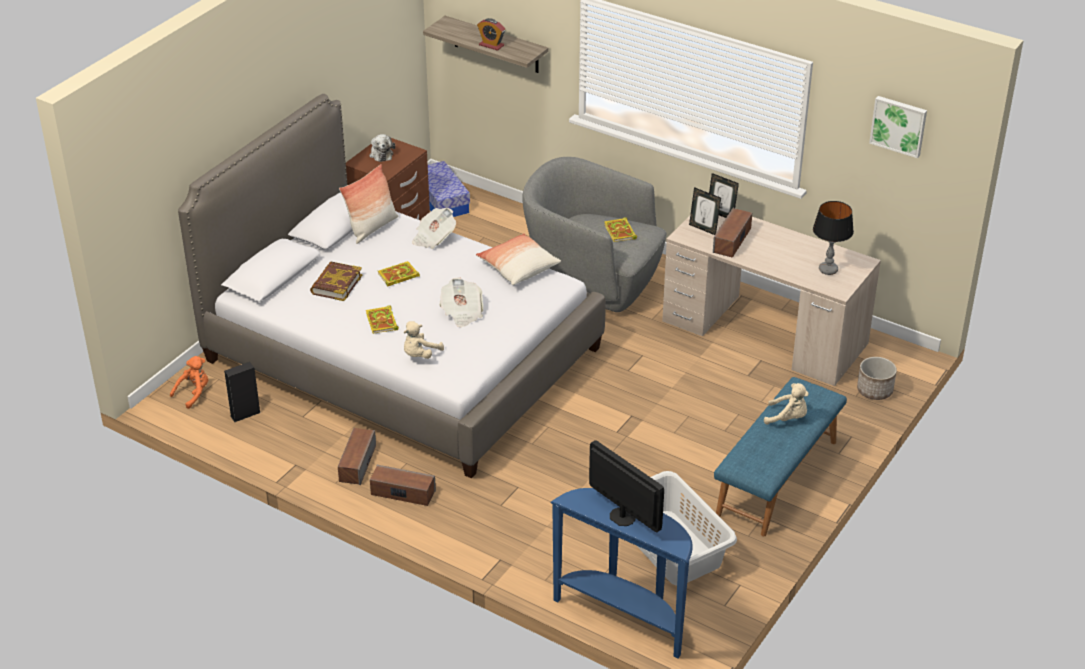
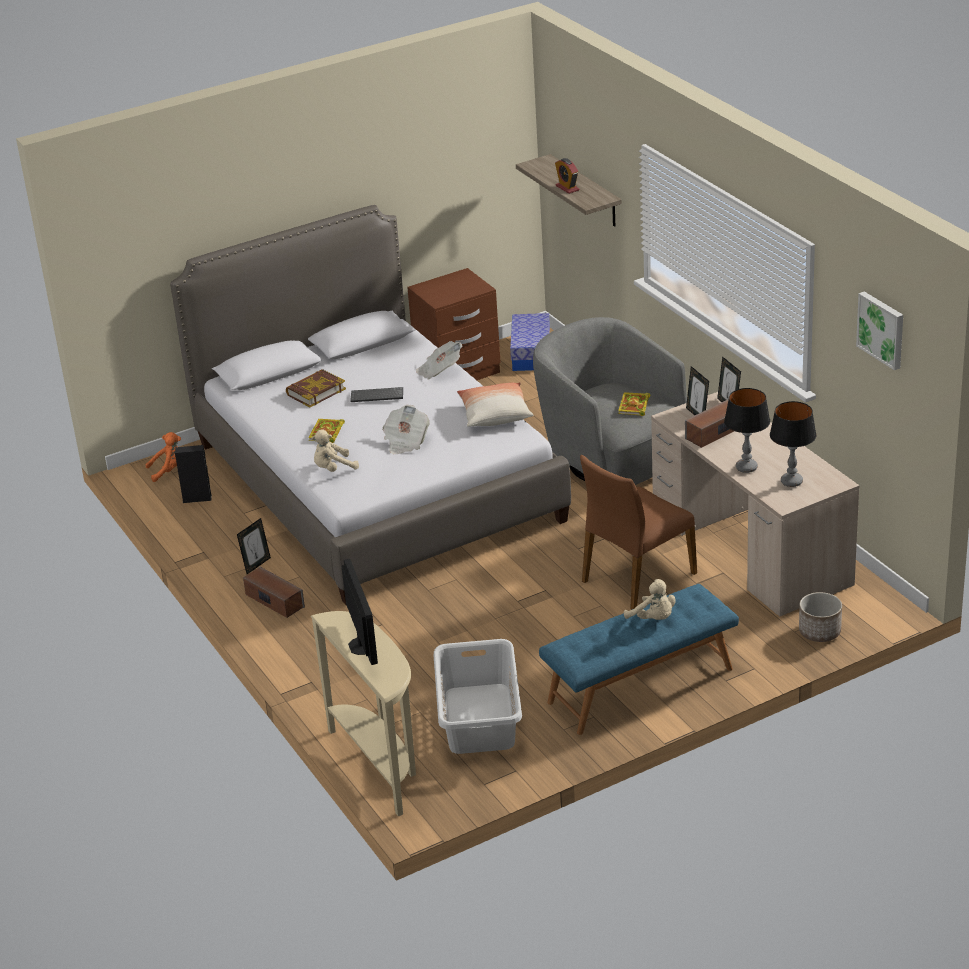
camera: 30 degrees right, 5 degrees down
speaker [338,428,376,485] -> picture frame [237,518,271,574]
pillow [339,164,398,244] -> none
plush toy [369,134,395,162] -> none
book [378,261,420,286] -> keyboard [350,387,403,402]
blue console table [550,488,693,658] -> beige console table [311,611,416,817]
none -> brown chair [580,455,697,609]
none -> table lamp [724,388,770,473]

